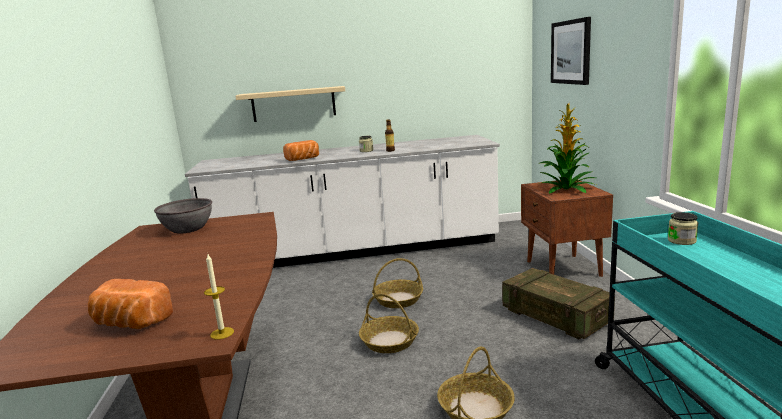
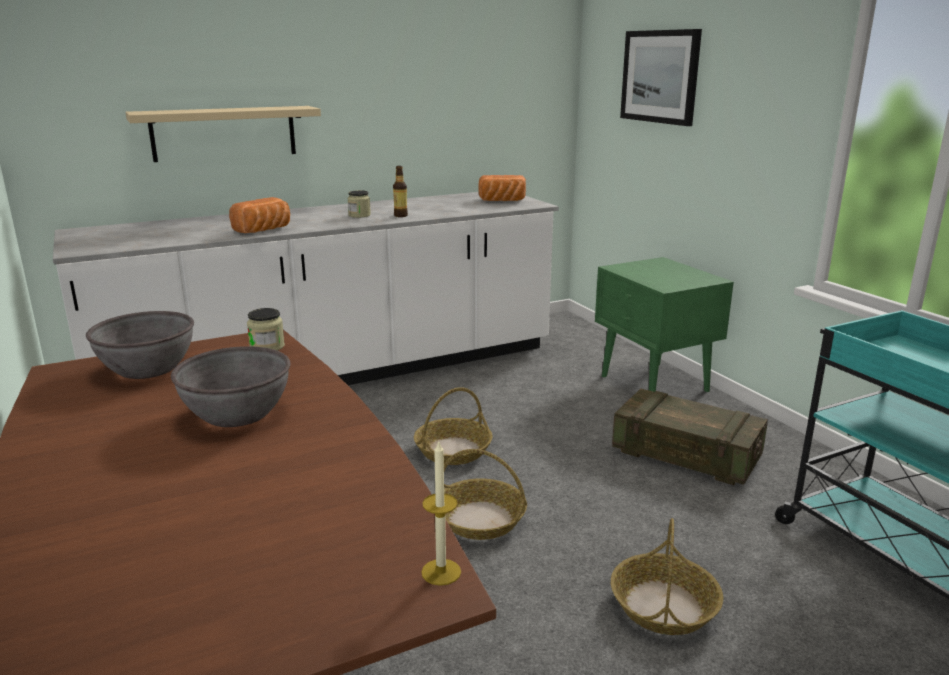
camera: 20 degrees left, 5 degrees up
bread [88,279,173,329] -> bread moved to [478,175,526,201]
brown nightstand [521,180,613,277] -> green nightstand [595,257,734,392]
potted plant [539,103,596,194] -> none
jar [668,212,698,245] -> jar moved to [247,308,285,351]
none -> grey bowl [171,346,290,427]

